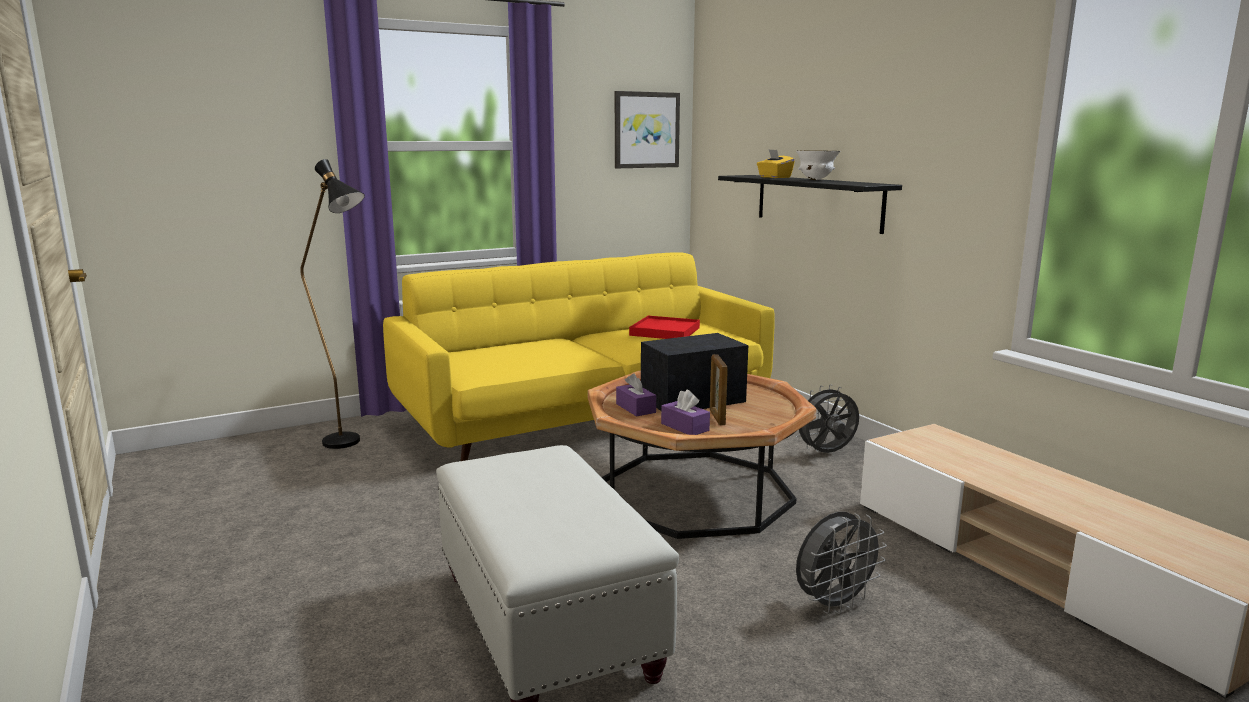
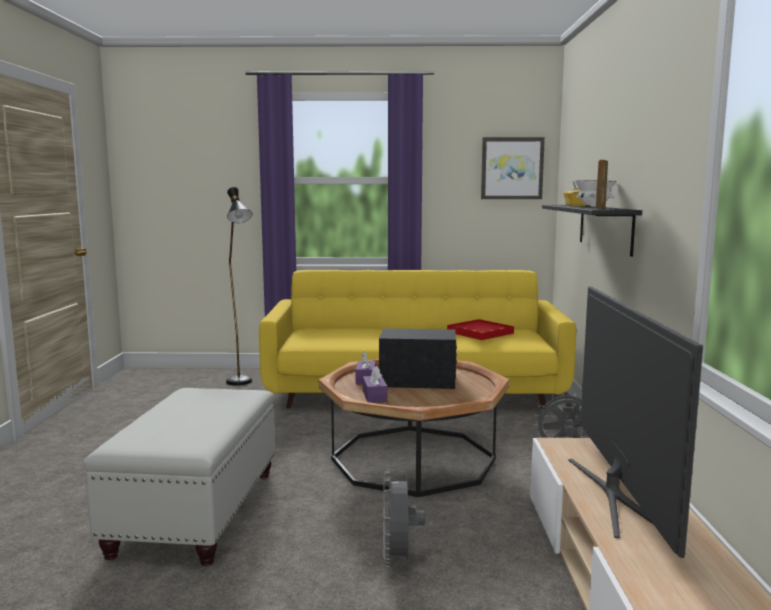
camera: 30 degrees right, 5 degrees down
picture frame [710,354,728,425] -> picture frame moved to [596,160,608,209]
grey fan [796,512,887,614] -> grey fan turned 90 degrees clockwise [383,471,425,567]
none -> television [568,286,703,558]

